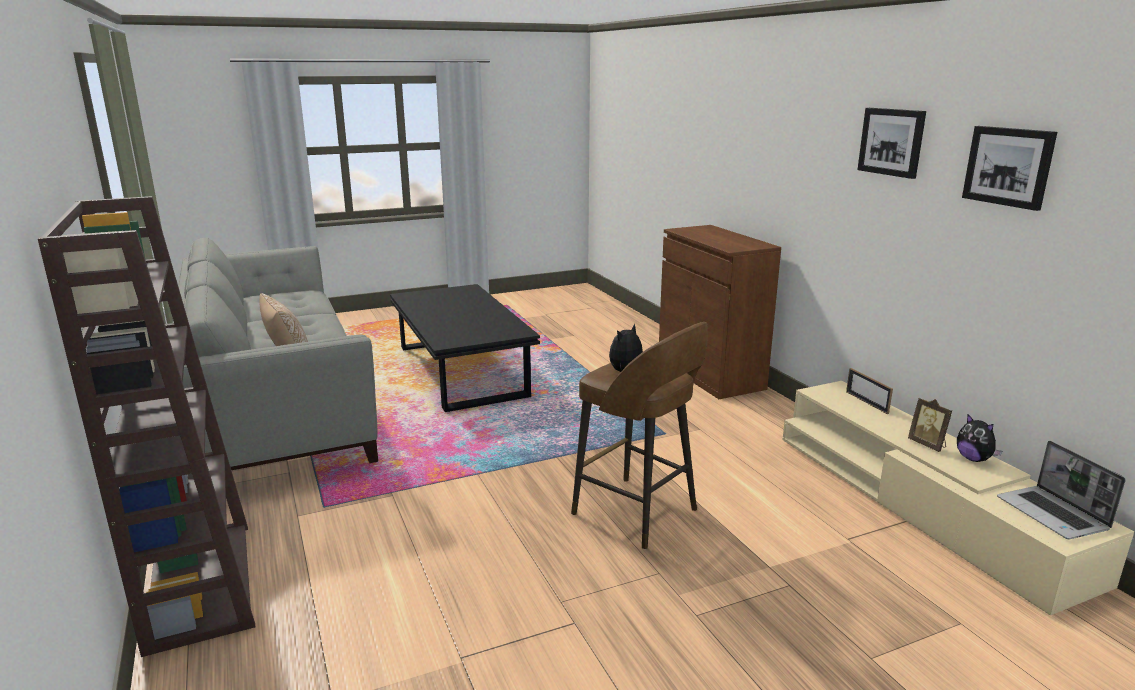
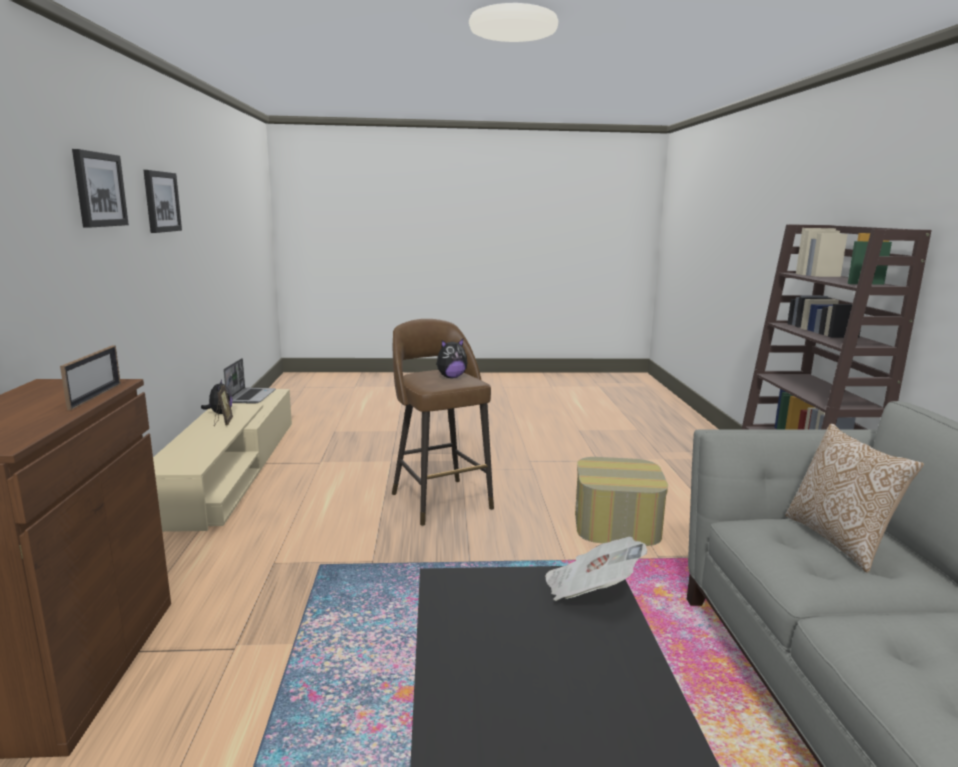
camera: 160 degrees left, 5 degrees down
picture frame [846,368,893,414] -> picture frame moved to [60,345,121,410]
none -> newspaper [545,537,647,601]
none -> ottoman [575,457,668,546]

